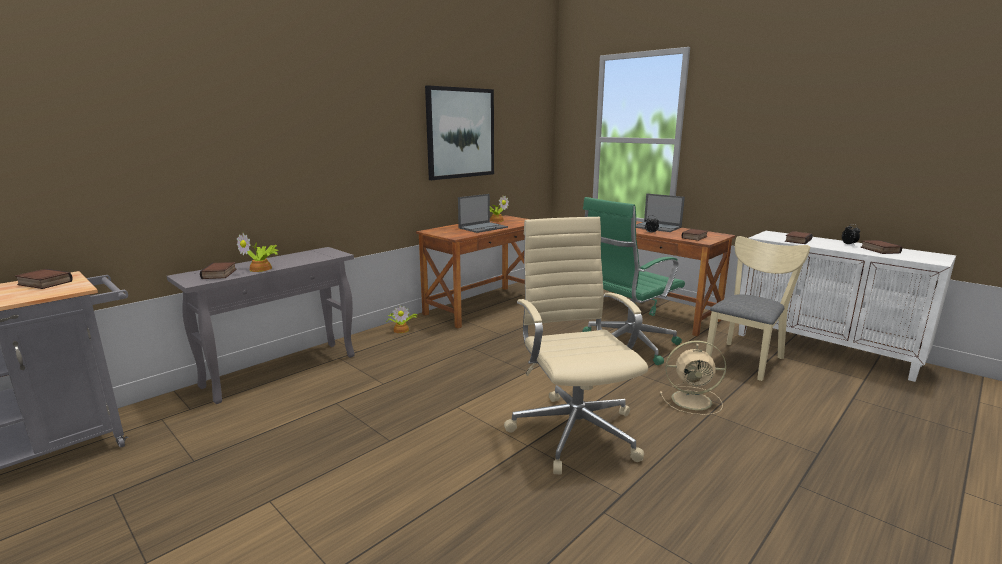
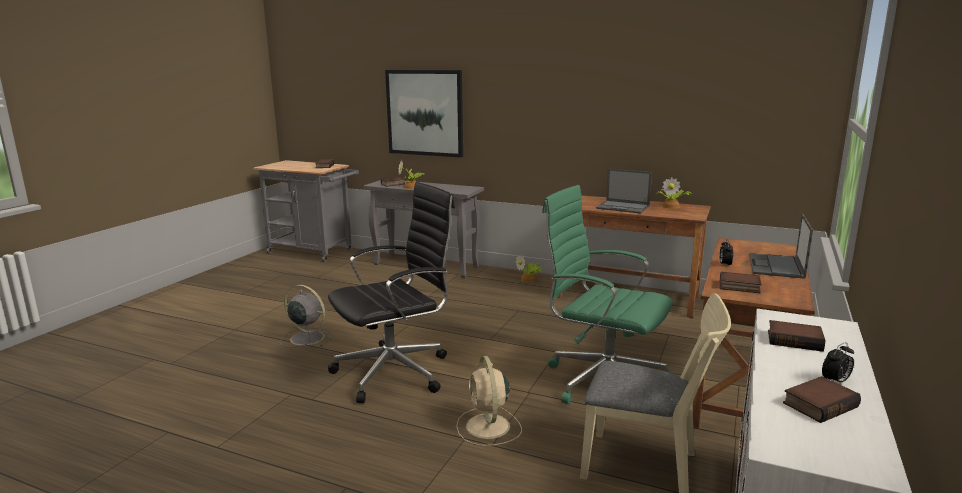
camera: 70 degrees right, 0 degrees up
picture [425,85,494,180] -> picture moved to [385,70,463,158]
beige office chair [504,217,648,474] -> black office chair [328,182,455,403]
none -> grey fan [280,285,333,348]

